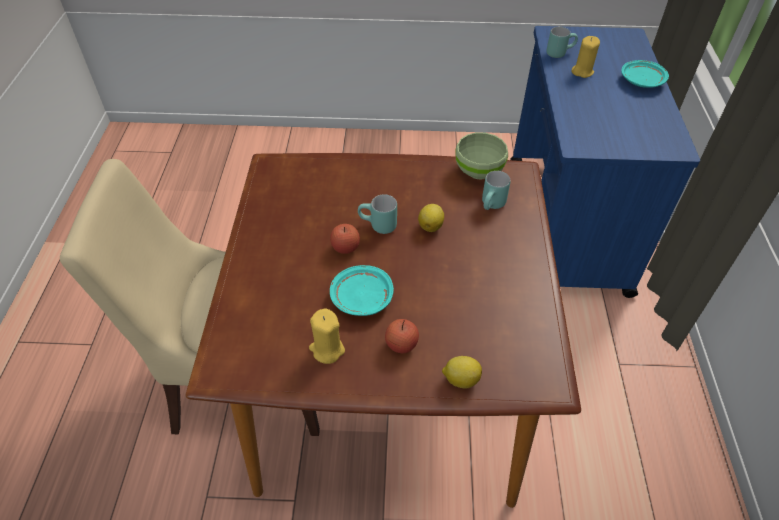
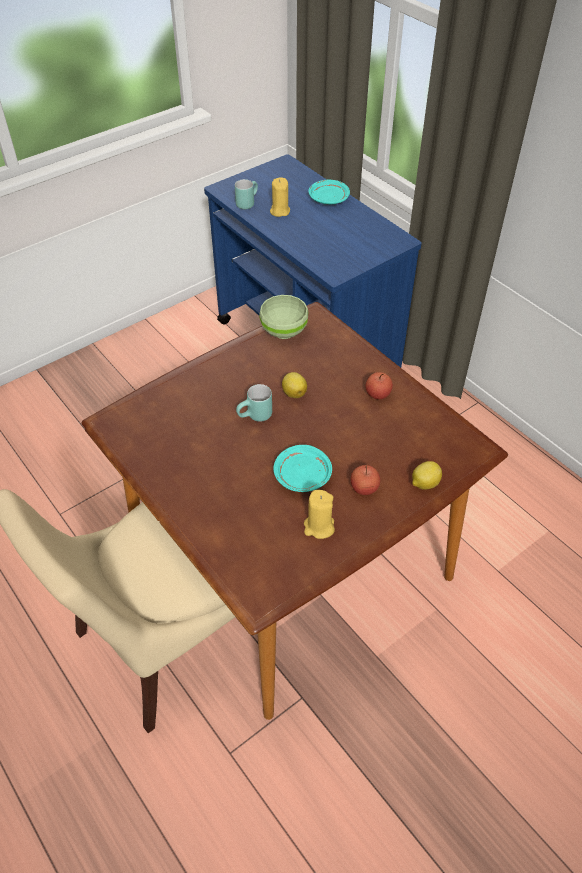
camera: 40 degrees left, 0 degrees up
apple [330,224,360,254] -> apple moved to [366,372,393,399]
turquoise mug [482,171,510,210] -> none

